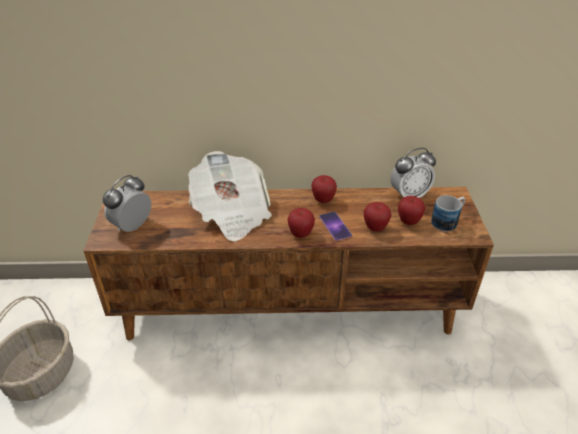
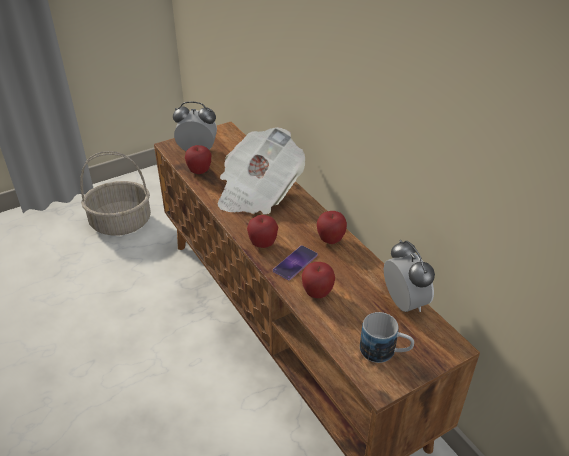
camera: 60 degrees right, 0 degrees up
alarm clock [390,148,436,198] -> alarm clock turned 150 degrees counterclockwise [384,240,435,312]
apple [398,196,425,225] -> apple moved to [185,145,211,174]

